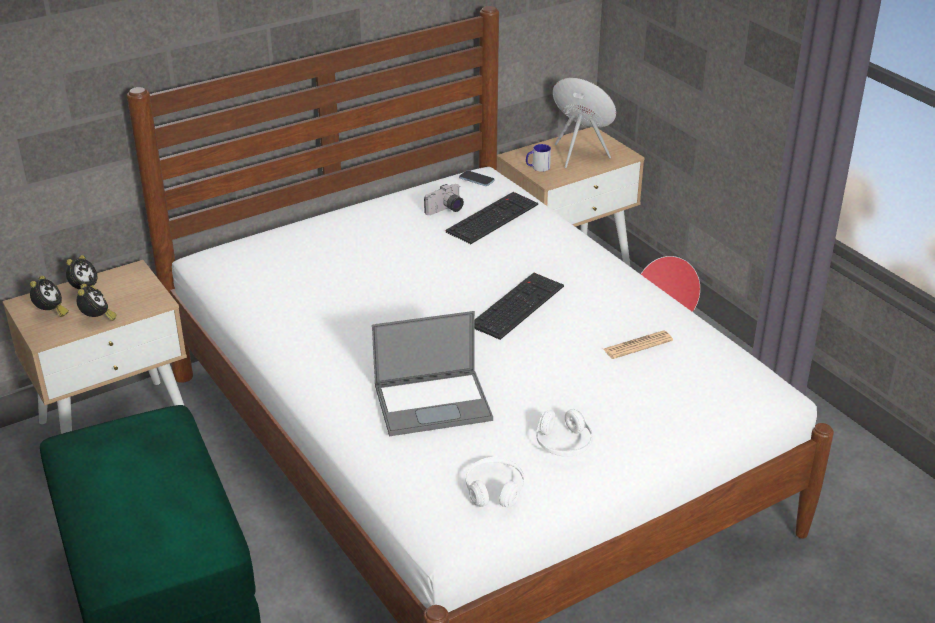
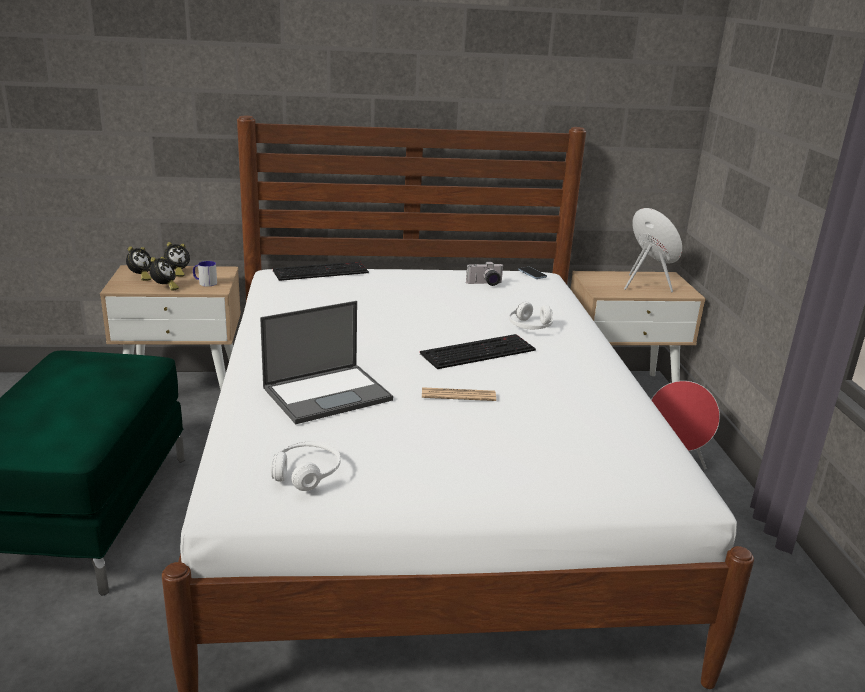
camera: 25 degrees right, 10 degrees down
laptop [372,311,493,436] -> laptop turned 45 degrees counterclockwise [260,301,393,425]
keyboard [446,192,538,244] -> keyboard moved to [273,262,369,281]
mug [526,144,551,172] -> mug moved to [193,261,217,287]
white headphones [536,409,593,457] -> white headphones moved to [509,302,553,329]
newspaper [603,330,673,359] -> newspaper moved to [422,387,496,401]

